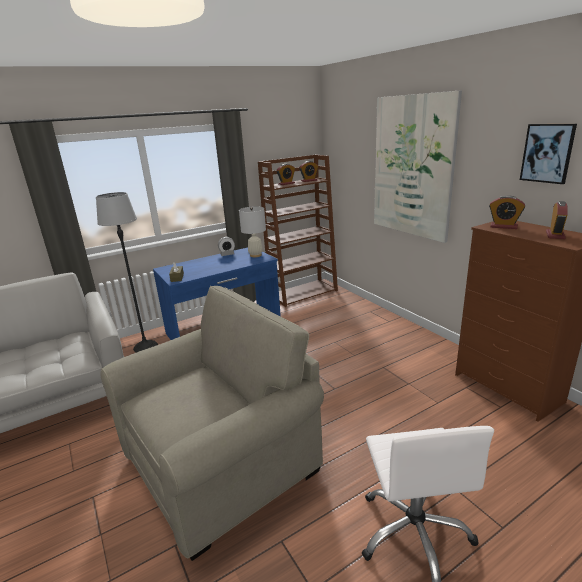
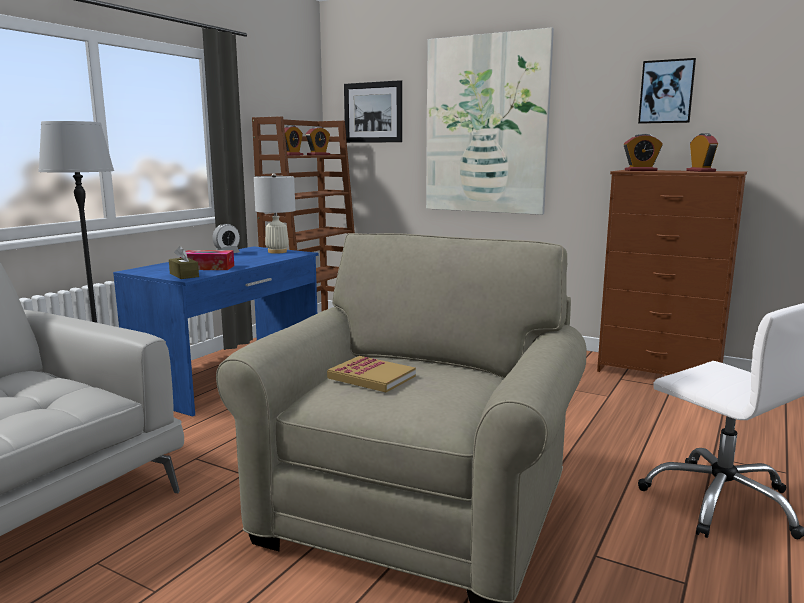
camera: 30 degrees left, 10 degrees down
none -> tissue box [180,250,234,270]
none -> book [327,356,416,392]
none -> picture [344,80,402,143]

